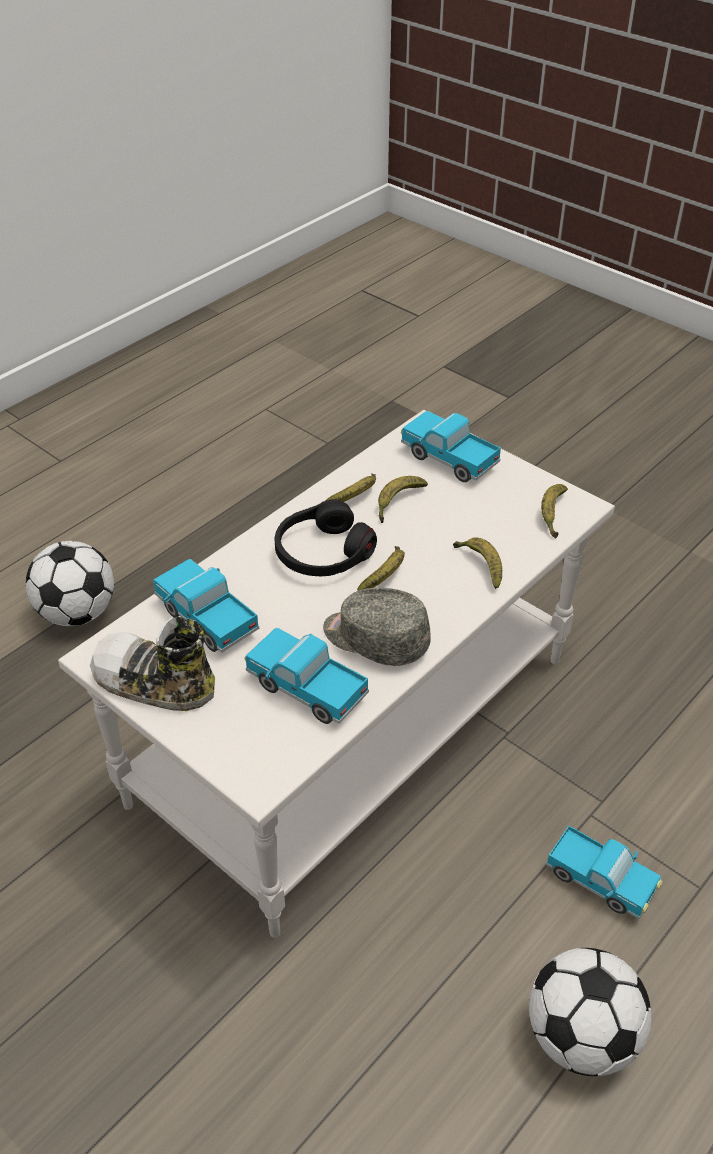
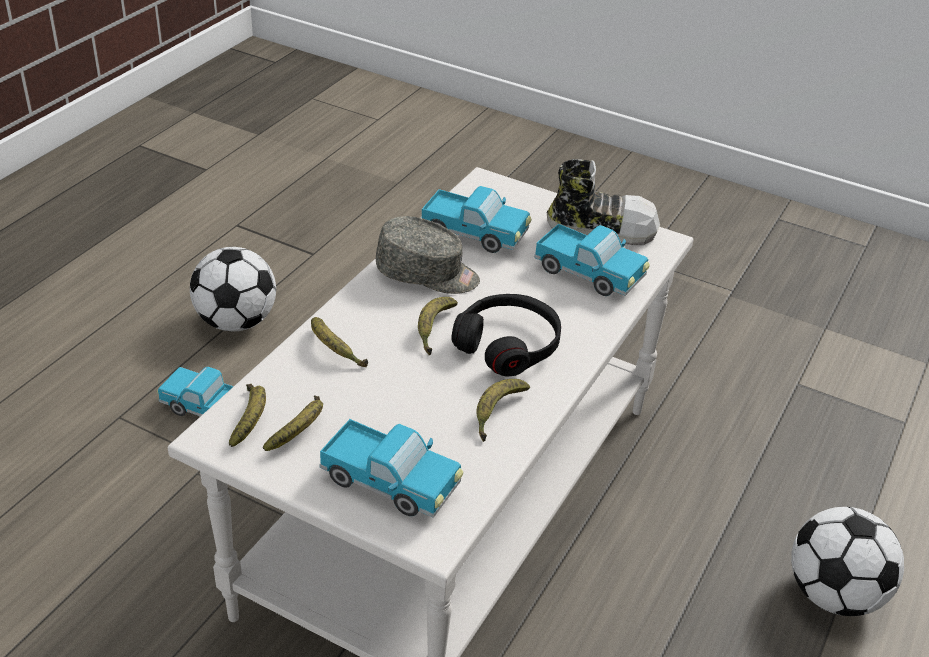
camera: 165 degrees right, 5 degrees down
banana [378,476,428,523] -> banana moved to [263,395,323,451]

